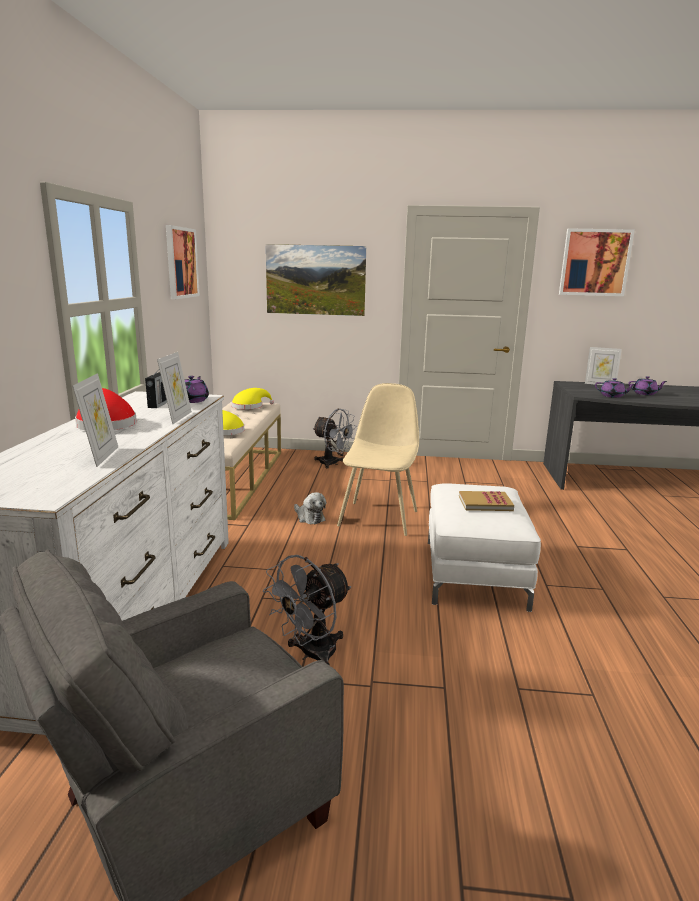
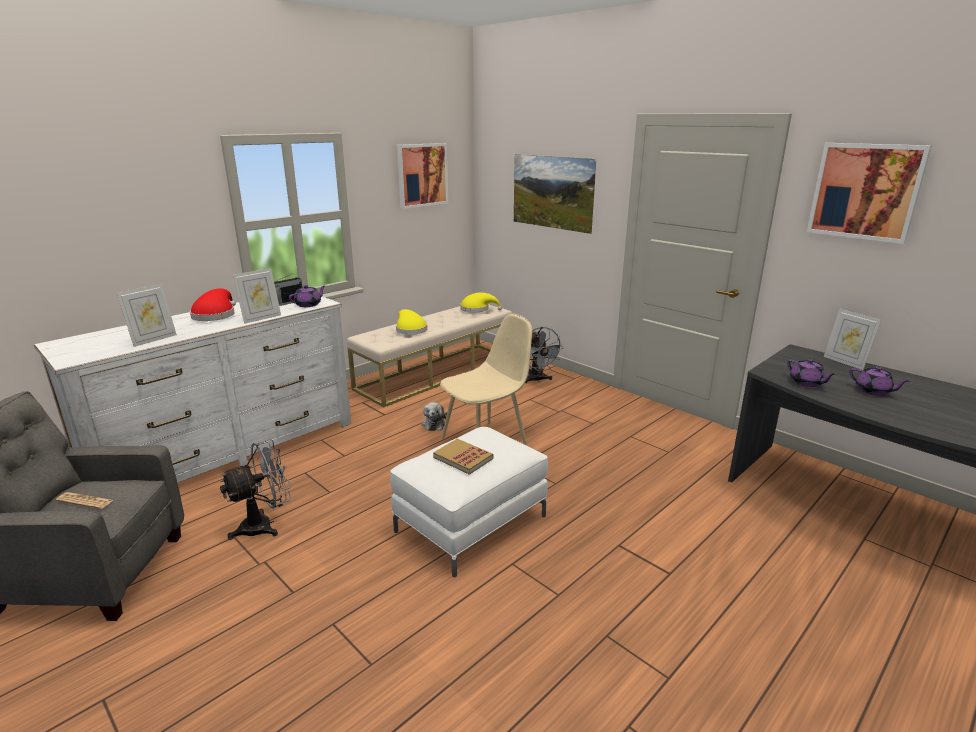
camera: 40 degrees right, 5 degrees up
grey fan [263,555,351,666] -> grey fan turned 150 degrees clockwise [220,439,291,540]
none -> newspaper [56,492,113,509]

